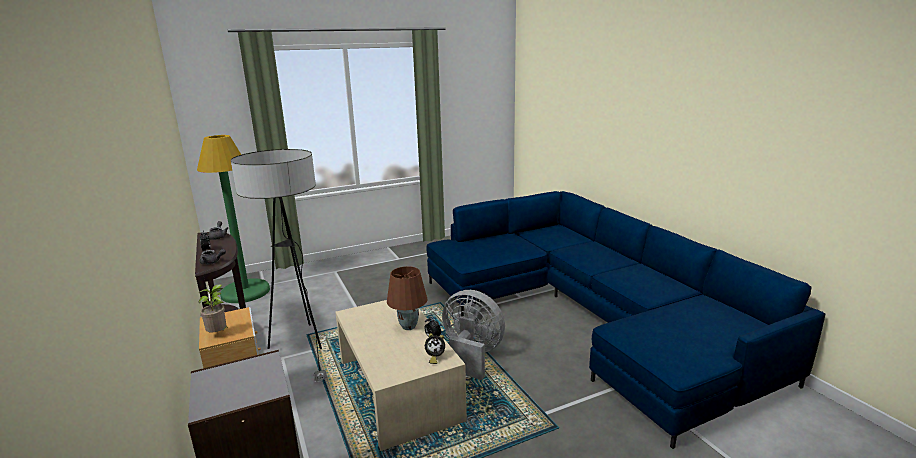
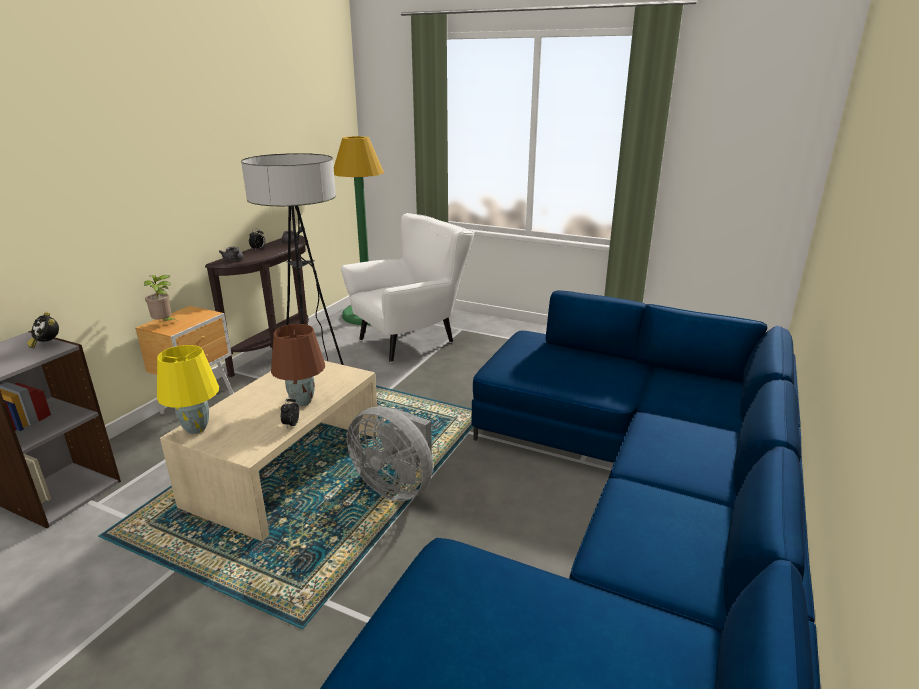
camera: 50 degrees right, 5 degrees up
alarm clock [425,333,445,364] -> alarm clock moved to [27,312,59,348]
grey fan [442,290,505,380] -> grey fan turned 135 degrees clockwise [347,406,433,501]
none -> yellow table lamp [157,345,219,434]
none -> white armchair [341,213,474,362]

